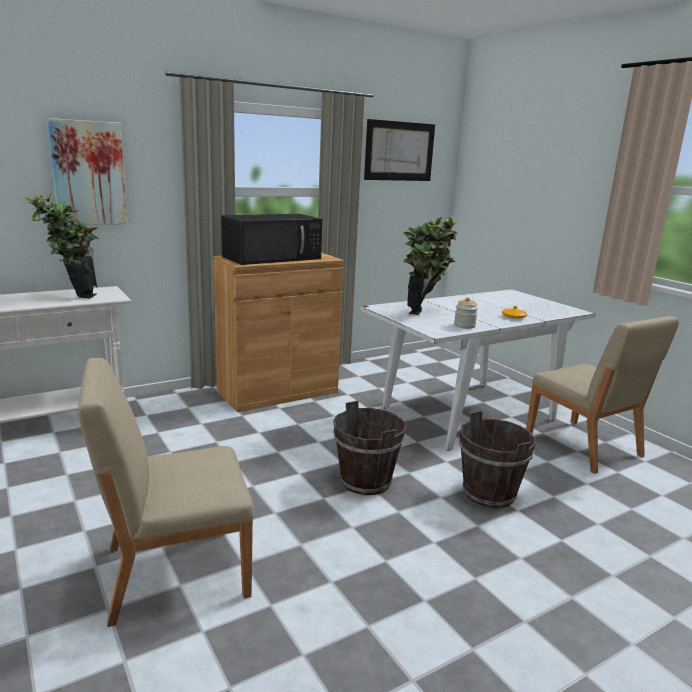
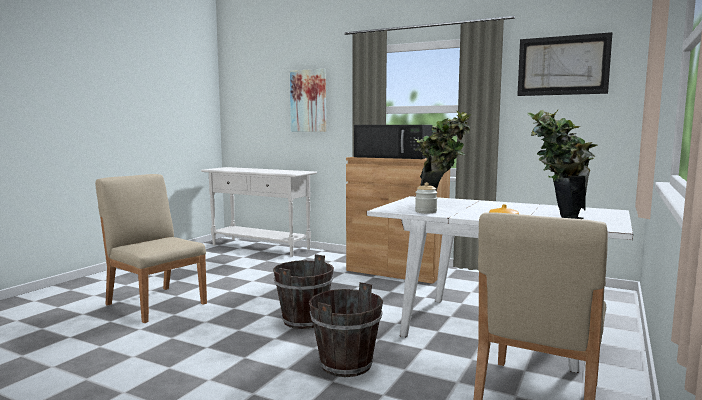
camera: 60 degrees right, 10 degrees down
potted plant [23,193,98,299] -> potted plant moved to [527,109,598,219]

